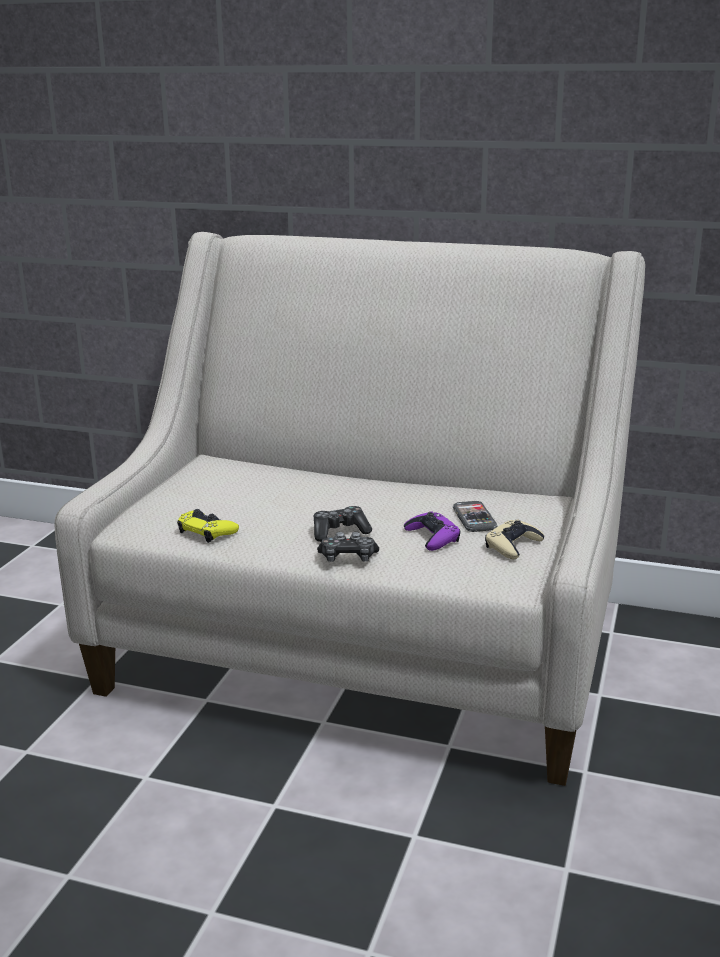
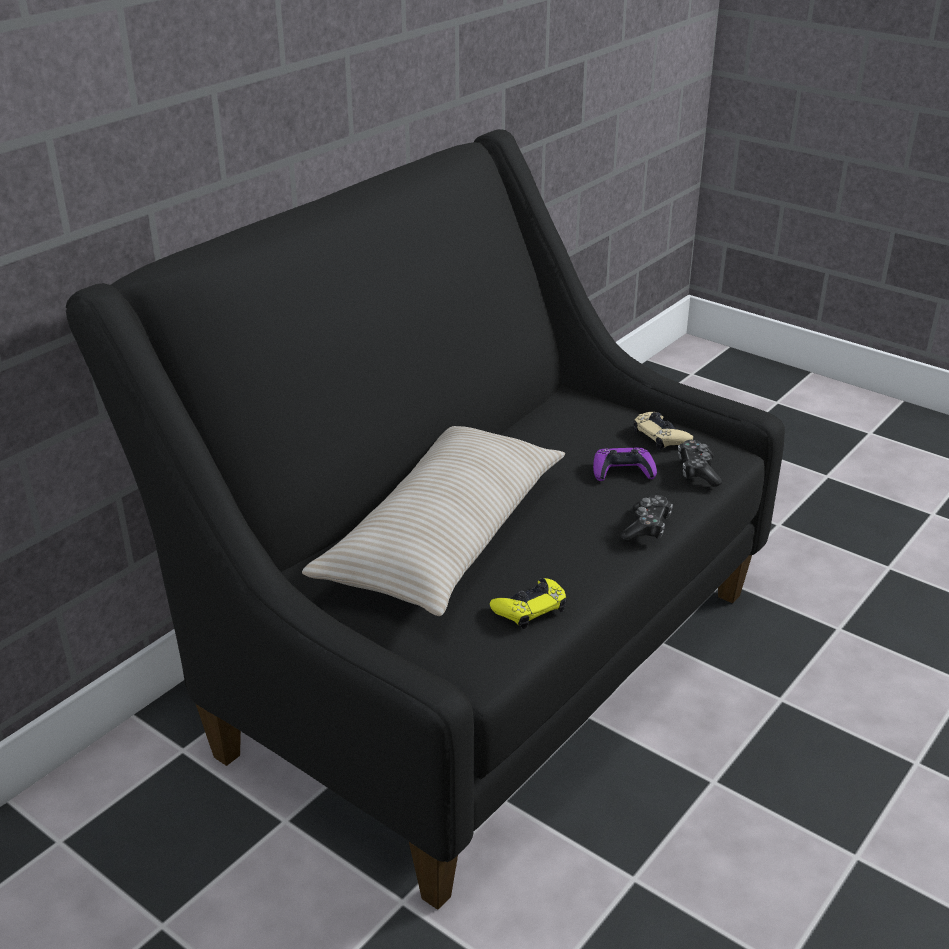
camera: 70 degrees left, 10 degrees up
beige sofa [54,232,645,786] -> black sofa [66,129,785,910]
game controller [314,506,372,542] -> game controller moved to [678,440,722,487]
phone [453,501,497,532] -> none
none -> beige pillow [302,426,565,616]

